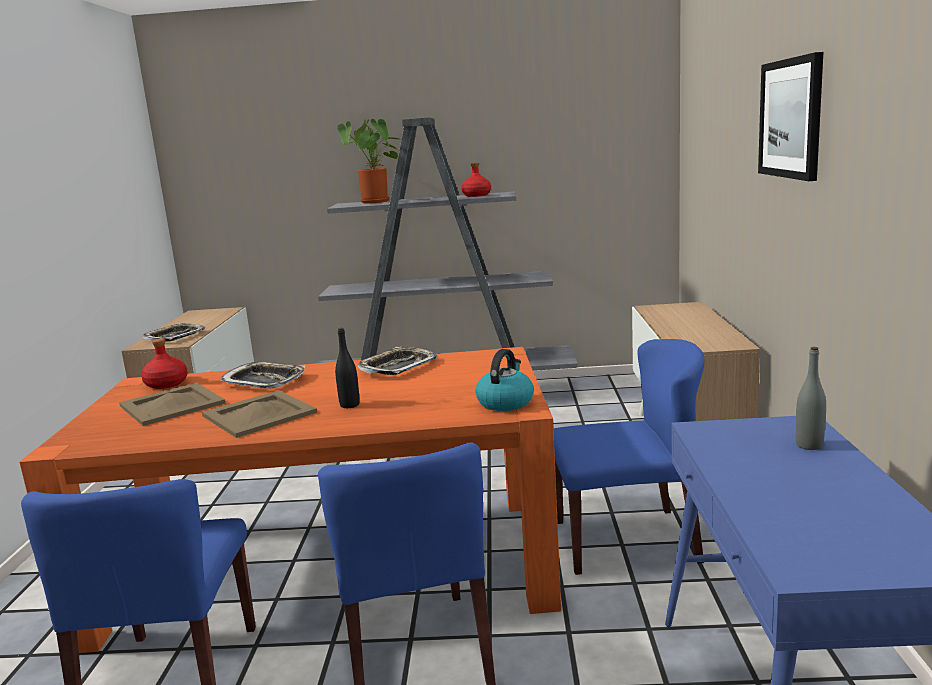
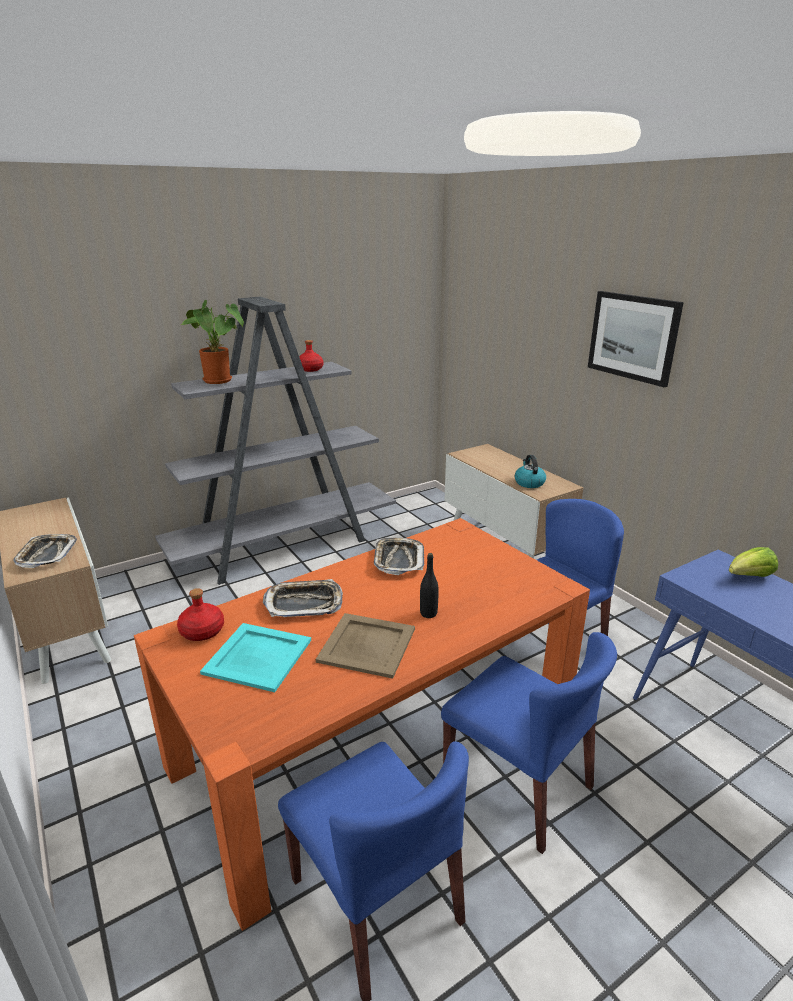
camera: 35 degrees left, 10 degrees up
beige tray [119,383,225,426] -> turquoise tray [200,623,311,692]
kettle [475,349,534,411] -> kettle moved to [515,455,546,488]
grey bottle [795,347,826,450] -> lettuce [729,547,778,577]

